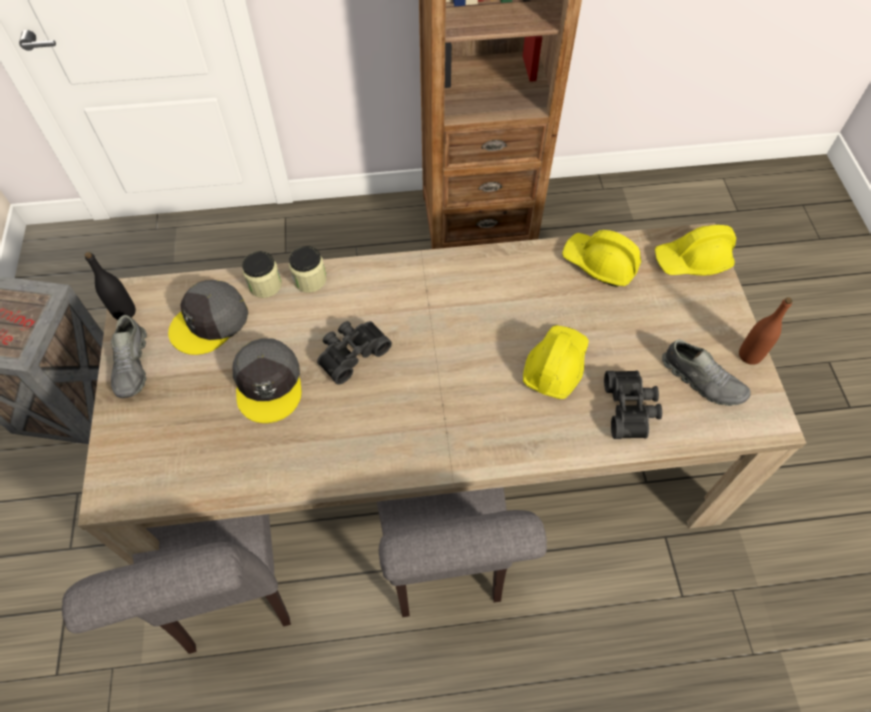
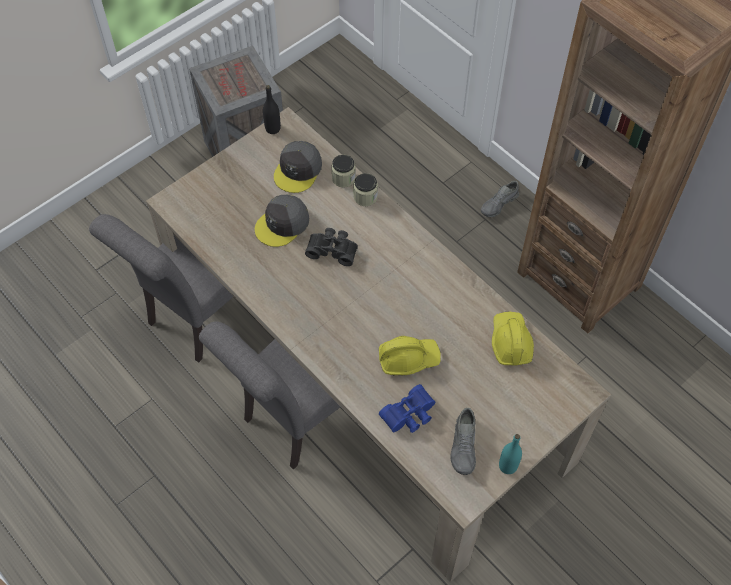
camera: 55 degrees right, 0 degrees up
grey shoe [111,315,147,398] -> grey shoe moved to [481,181,519,217]
grey cap [168,280,248,355] -> grey cap turned 75 degrees counterclockwise [274,141,322,193]
black binoculars [604,370,662,439] -> blue binoculars [379,384,435,433]
yellow hard hat [655,225,736,275] -> none
brown bottle [739,297,792,365] -> turquoise bottle [499,434,522,474]

